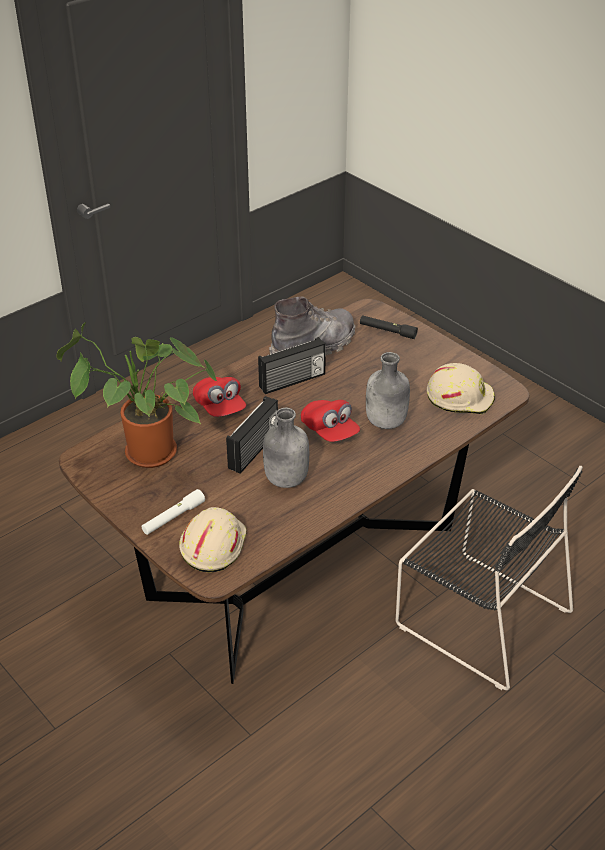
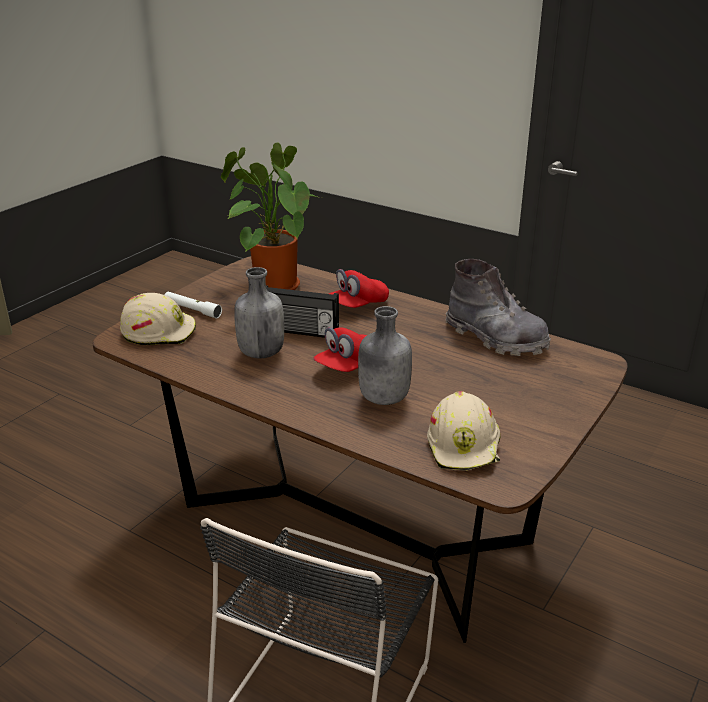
camera: 75 degrees right, 10 degrees down
radio [258,337,326,394] -> none
black flashlight [360,315,418,339] -> none

